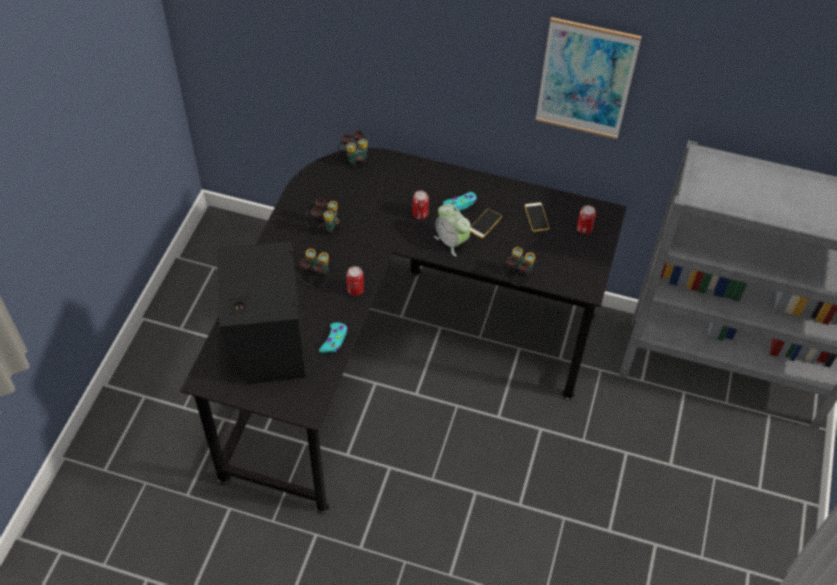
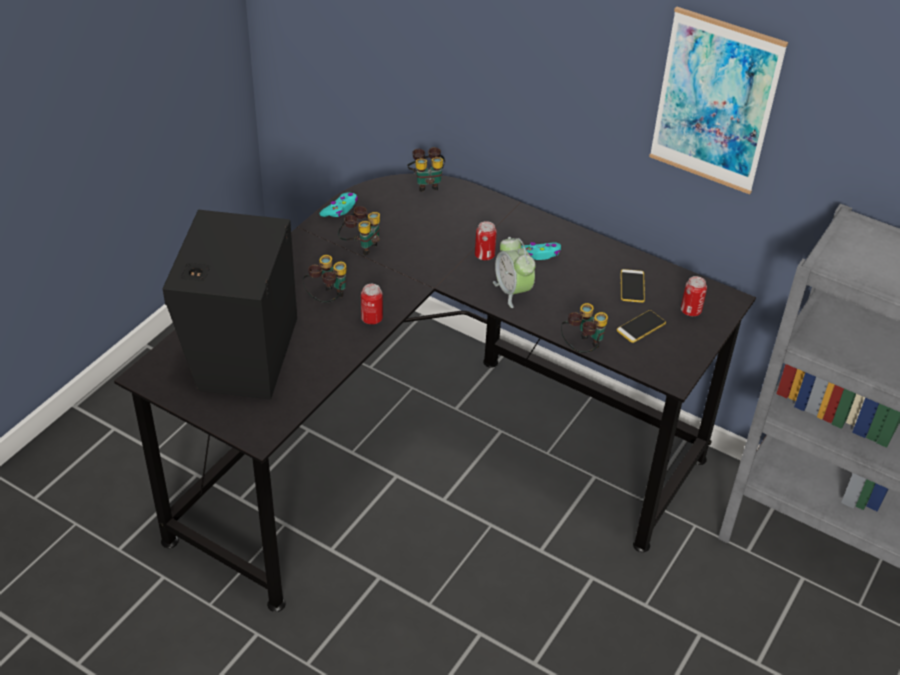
camera: 15 degrees right, 10 degrees down
turquoise game controller [319,322,348,353] -> turquoise game controller moved to [319,192,358,217]
phone [470,209,502,238] -> phone moved to [616,310,666,343]

